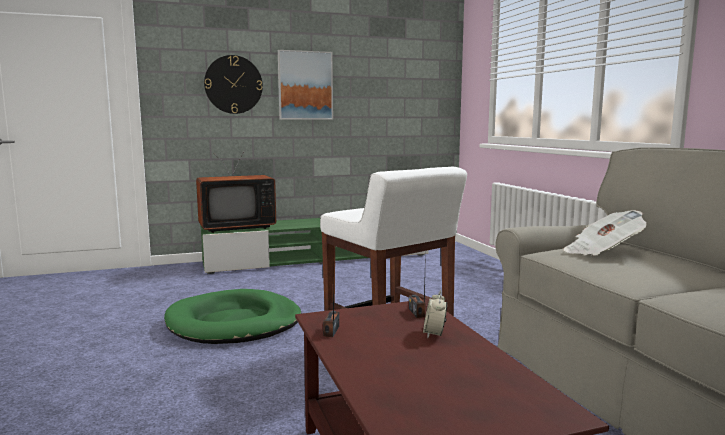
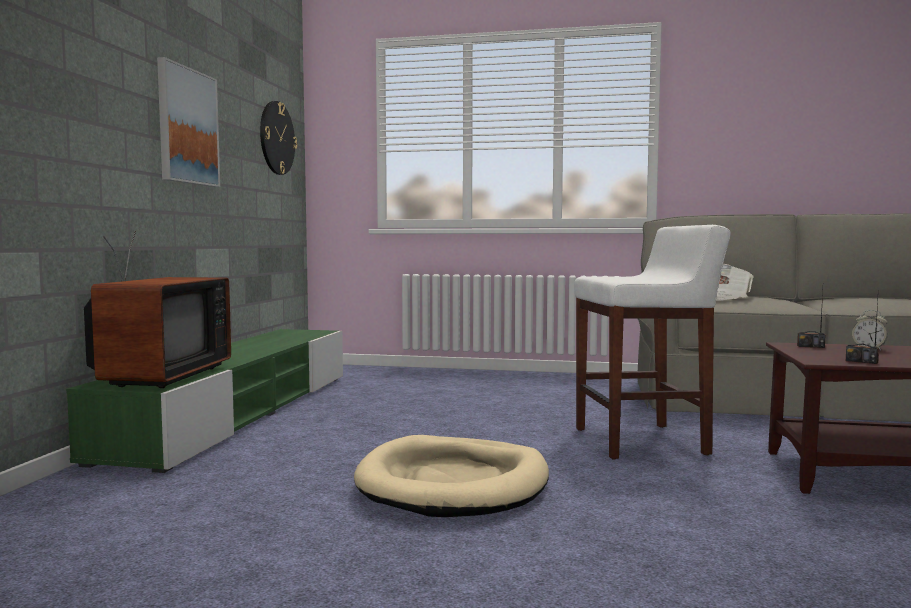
camera: 60 degrees left, 5 degrees down
green dog bed [164,289,301,344] -> beige dog bed [354,435,549,517]
wall clock [204,55,263,114] -> wall clock moved to [260,101,297,175]

